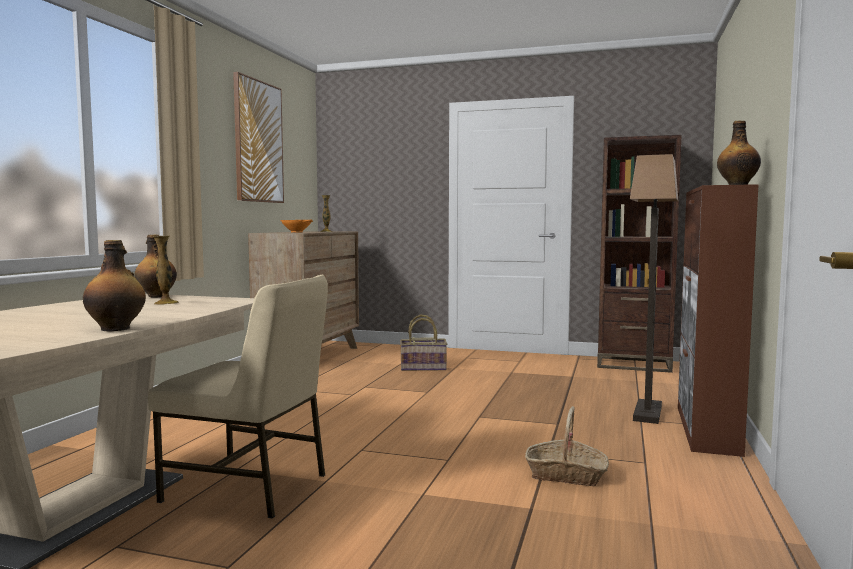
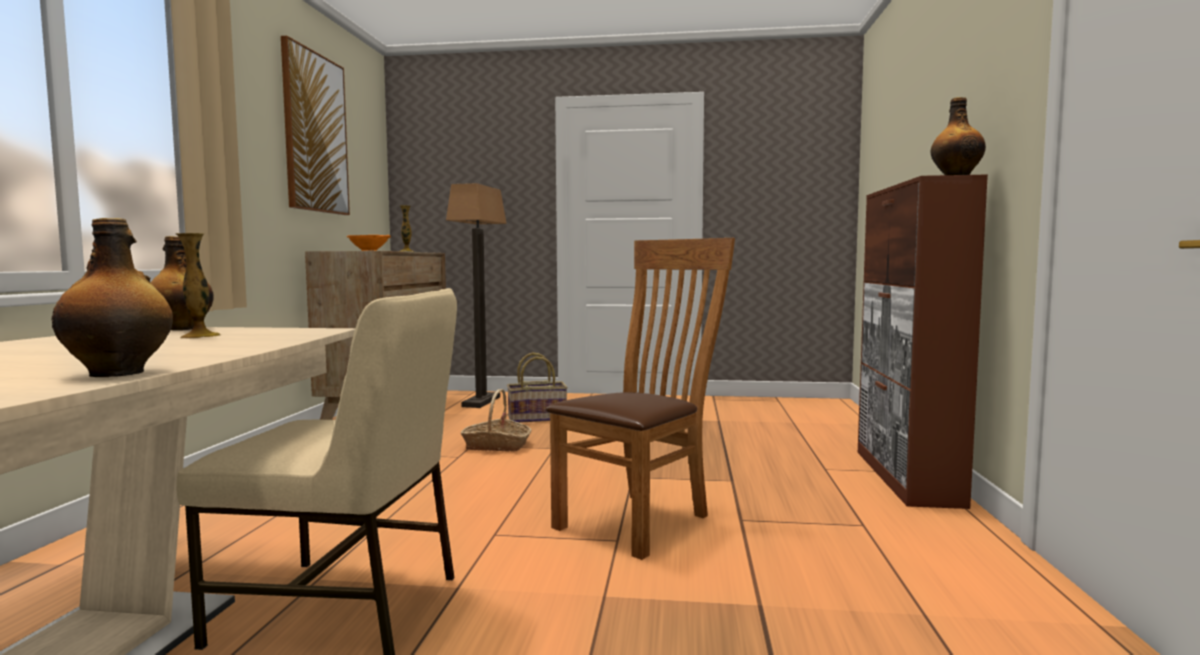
camera: 10 degrees left, 0 degrees up
basket [525,406,609,486] -> basket moved to [461,389,531,452]
brown bookcase [597,135,682,373] -> none
floor lamp [630,154,679,424] -> floor lamp moved to [446,183,507,408]
none -> brown chair [546,238,735,560]

